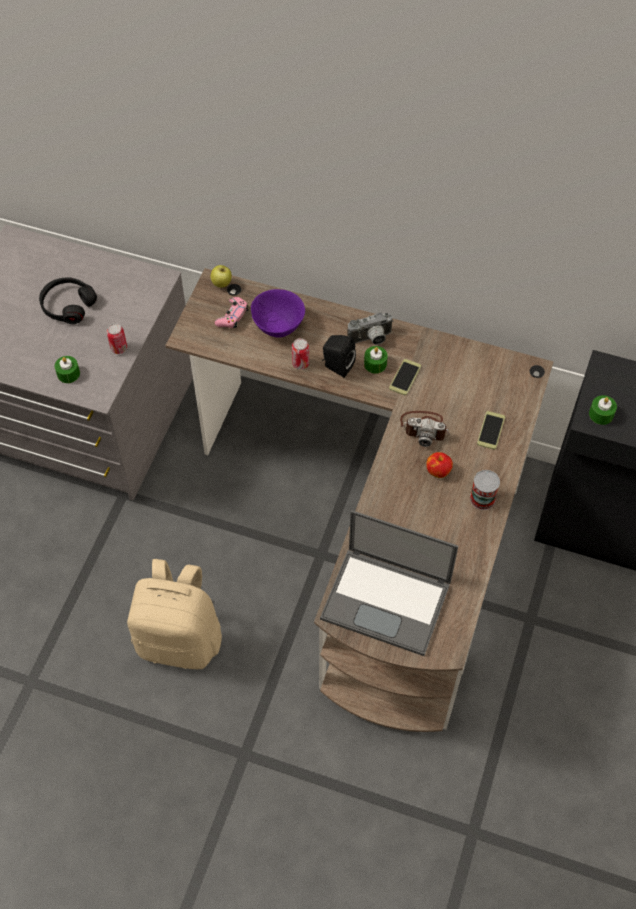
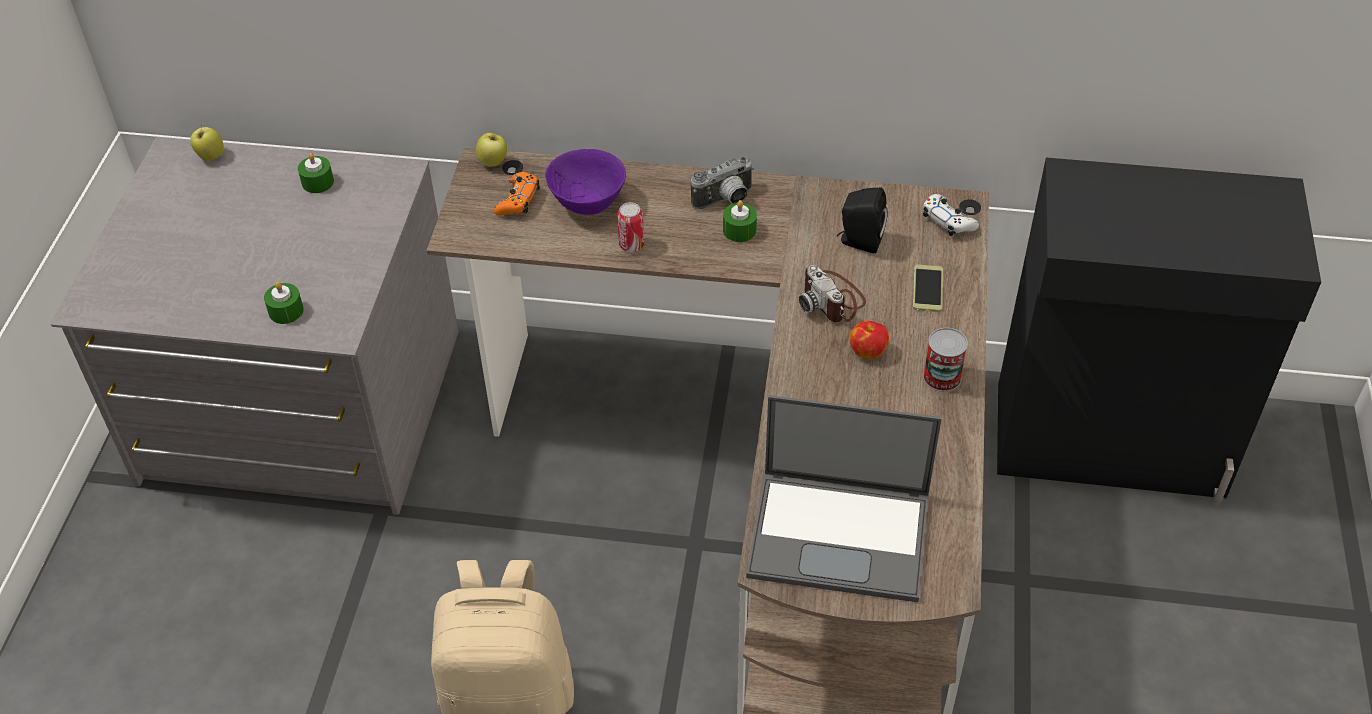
camera: 10 degrees left, 10 degrees down
black headphones [39,277,97,324] -> none
can [107,323,127,354] -> none
pink game controller [215,297,248,328] -> orange game controller [494,172,540,215]
black speaker [322,335,356,378] -> black speaker moved to [836,187,888,254]
phone [389,359,421,395] -> none
camera [400,411,450,447] -> camera turned 60 degrees clockwise [799,265,866,322]
green candle [589,395,617,425] -> green candle moved to [298,153,334,193]
none -> apple [190,125,224,161]
none -> white game controller [923,194,979,236]

